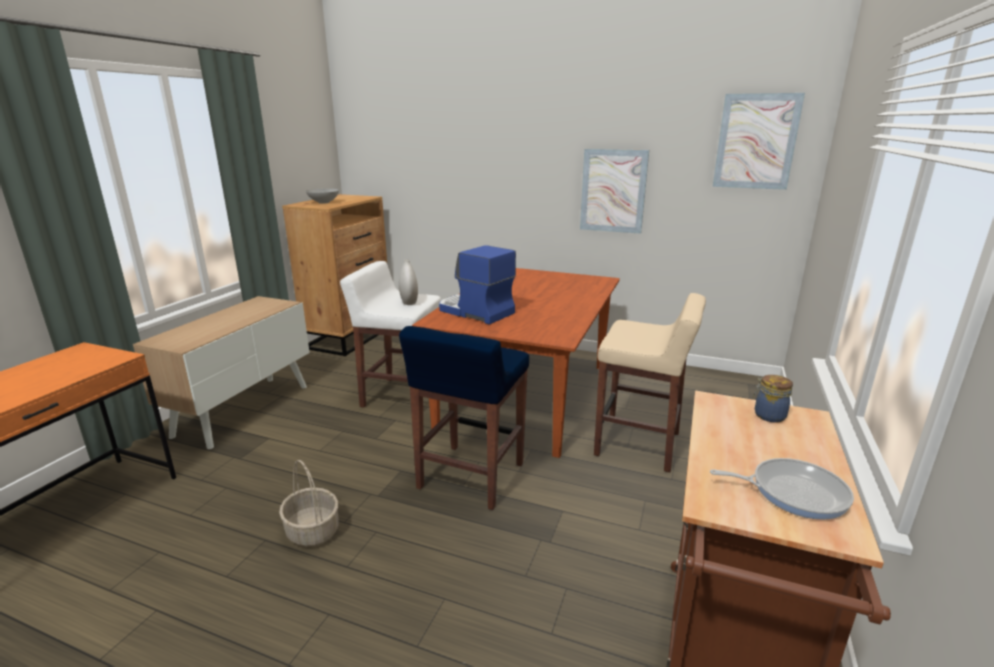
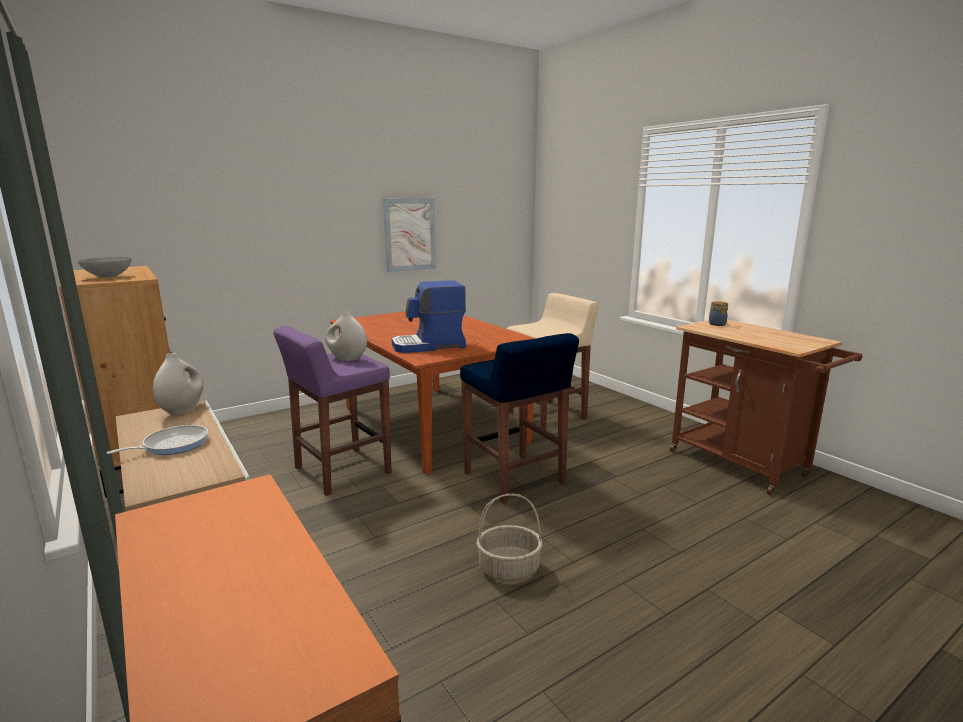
camera: 55 degrees left, 5 degrees down
white stool [340,261,441,408] -> purple stool [273,326,392,496]
frying pan [710,458,854,520] -> frying pan moved to [107,425,208,455]
picture [713,93,805,190] -> none
none -> white vase [153,353,204,415]

